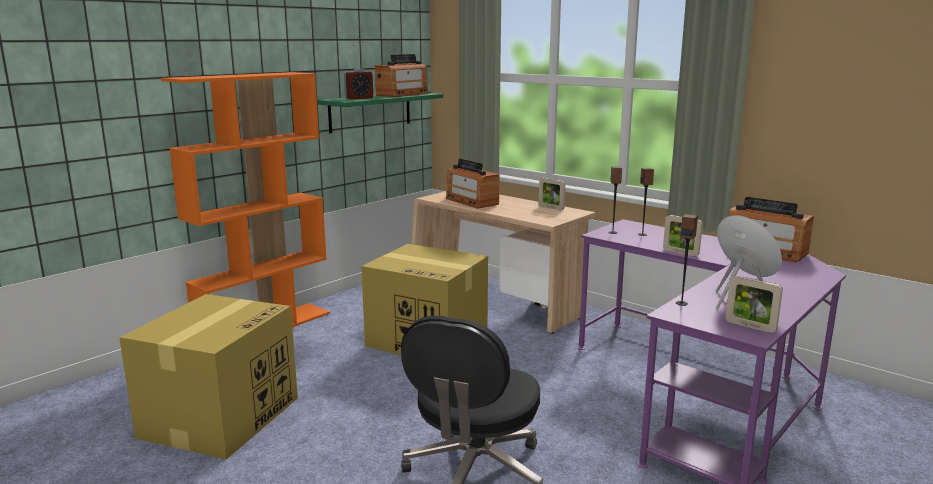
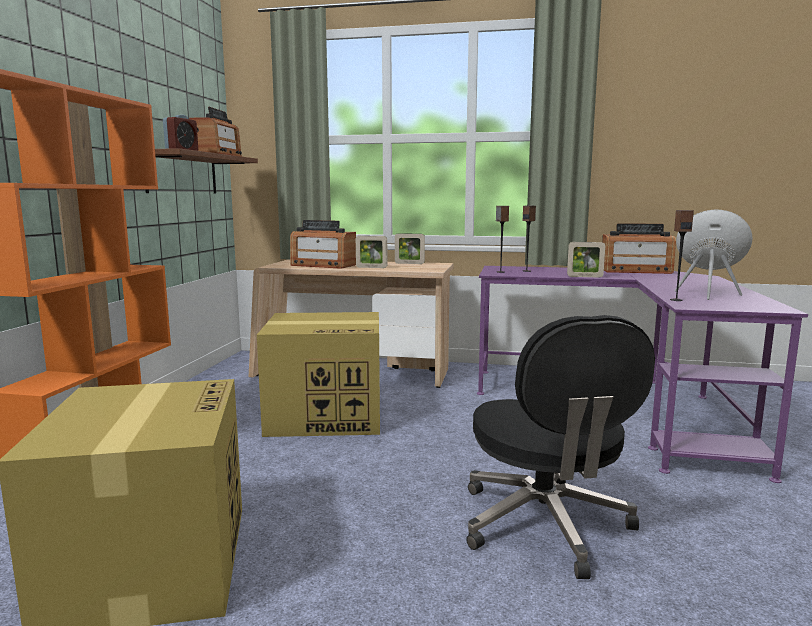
camera: 30 degrees left, 5 degrees down
green shelf [317,93,443,133] -> brown shelf [145,148,258,193]
picture frame [726,275,783,333] -> picture frame moved to [356,236,388,268]

